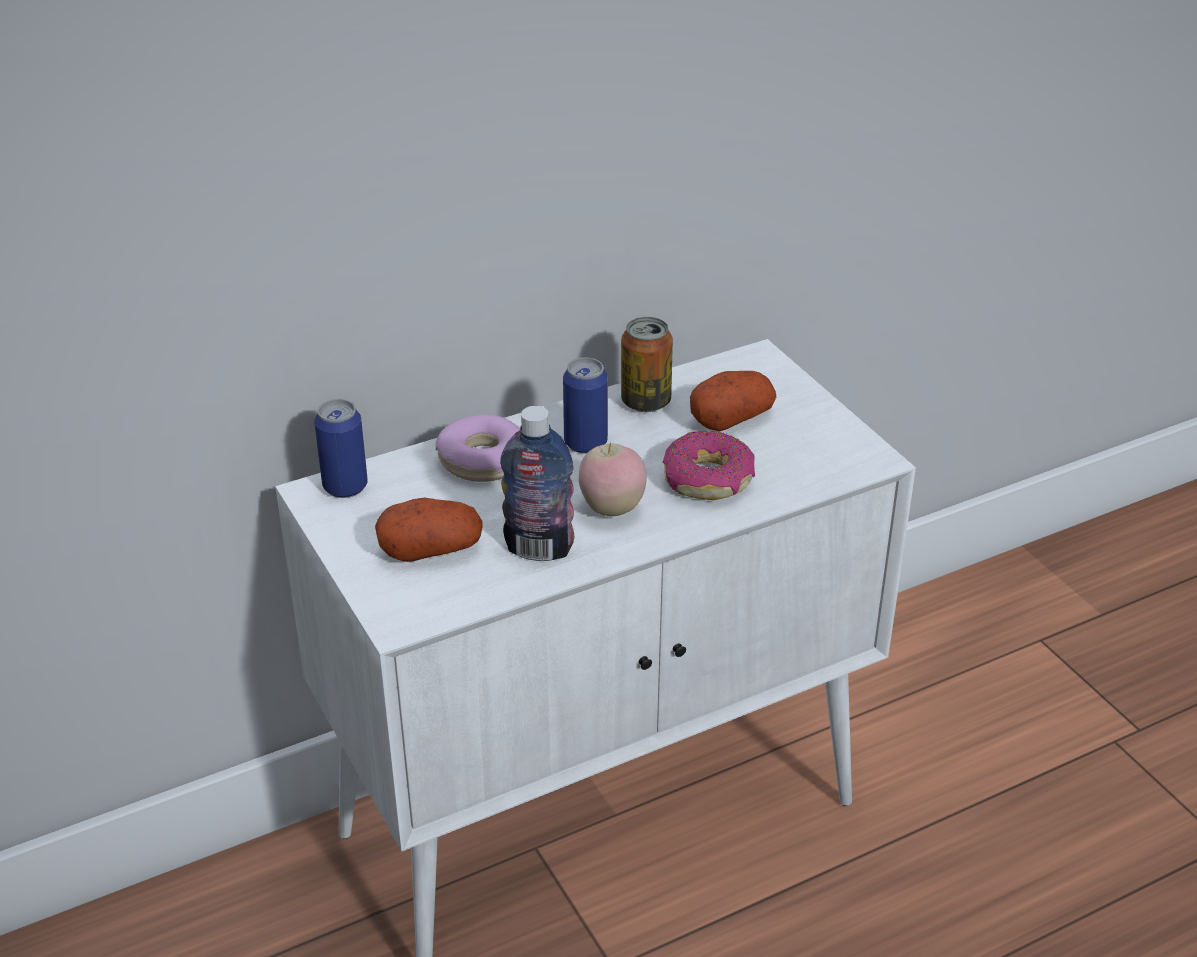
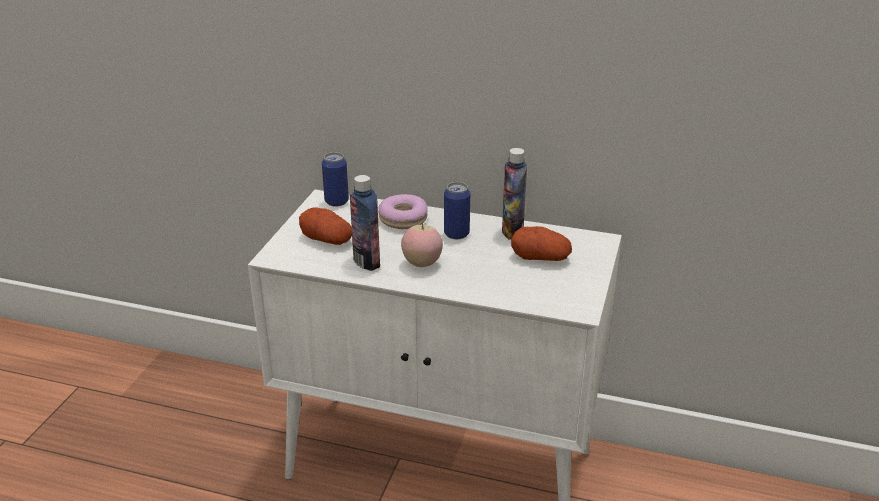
camera: 45 degrees right, 5 degrees down
can [621,317,673,412] -> bottle [502,148,527,240]
donut [663,431,755,500] -> none

